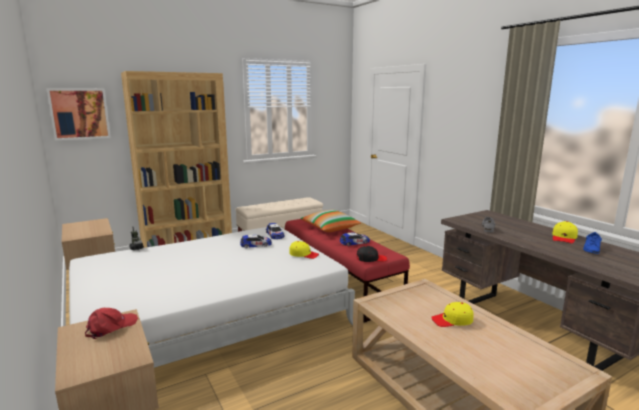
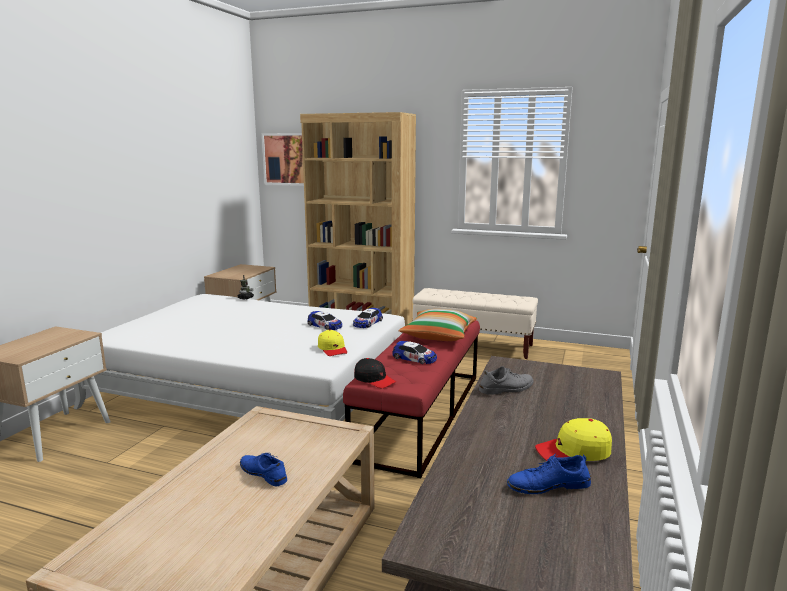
camera: 50 degrees right, 0 degrees up
red cap [85,308,138,339] -> none
yellow cap [431,302,474,327] -> blue shoe [240,453,287,486]

